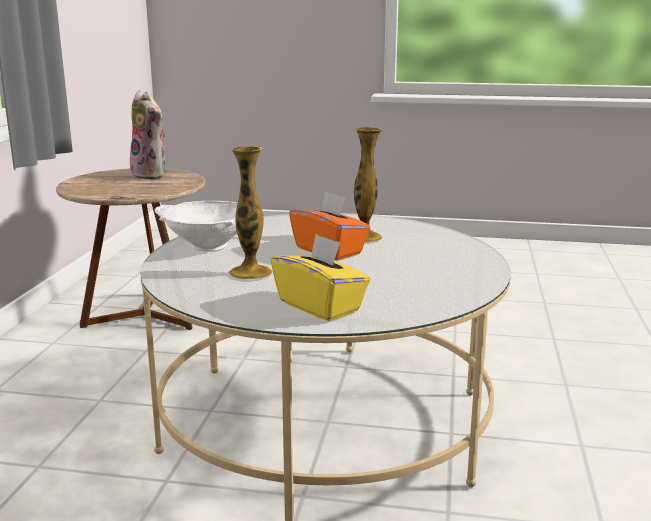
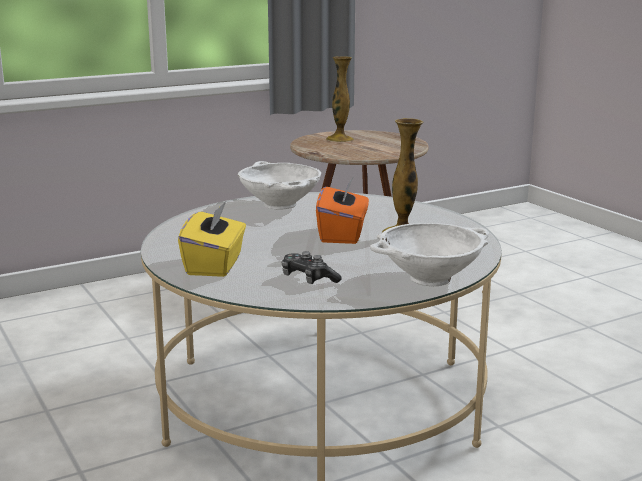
camera: 50 degrees right, 0 degrees up
plush toy [130,90,165,180] -> none
vase [229,146,272,280] -> vase moved to [326,56,354,142]
none -> game controller [282,251,342,284]
none -> white bowl [370,223,489,286]

